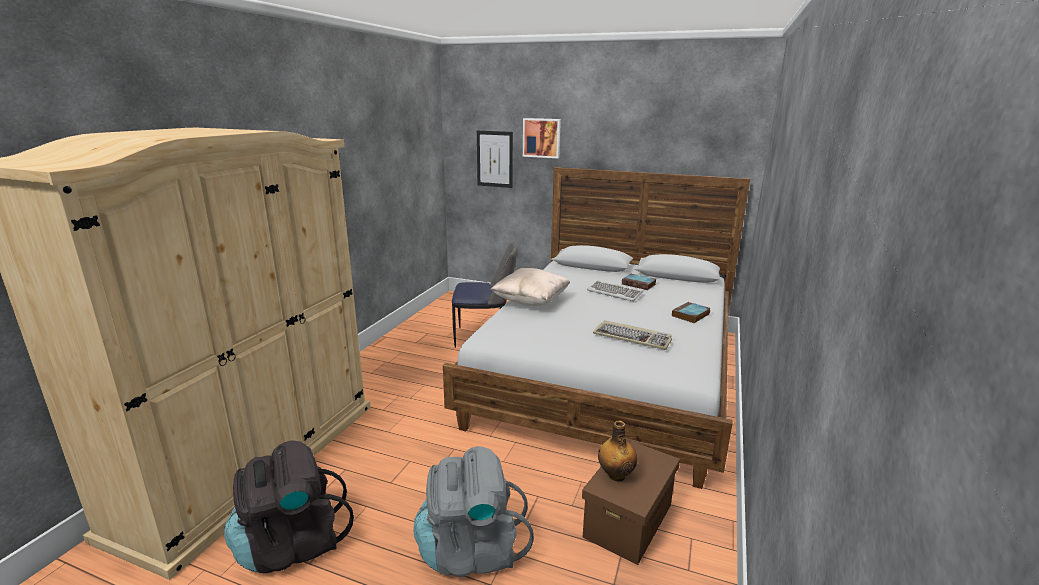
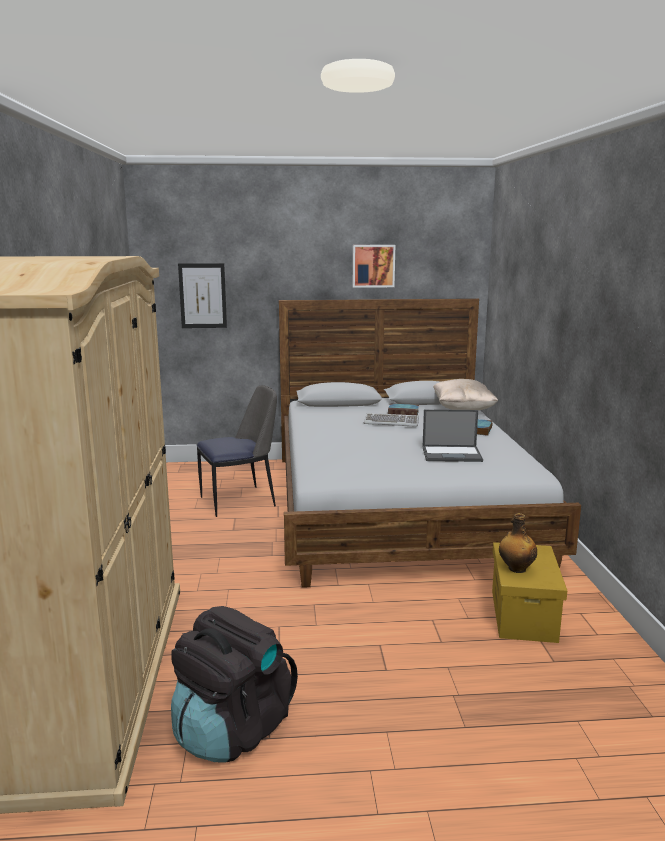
camera: 25 degrees left, 5 degrees down
grey backpack [413,446,534,577] -> none
beige pillow [490,268,570,306] -> beige pillow moved to [433,379,498,411]
picture [523,118,561,158] -> picture moved to [353,245,395,288]
brown storage box [582,439,680,565] -> yellow storage box [492,542,567,643]
keyboard [593,320,672,350] -> laptop [422,409,483,462]

